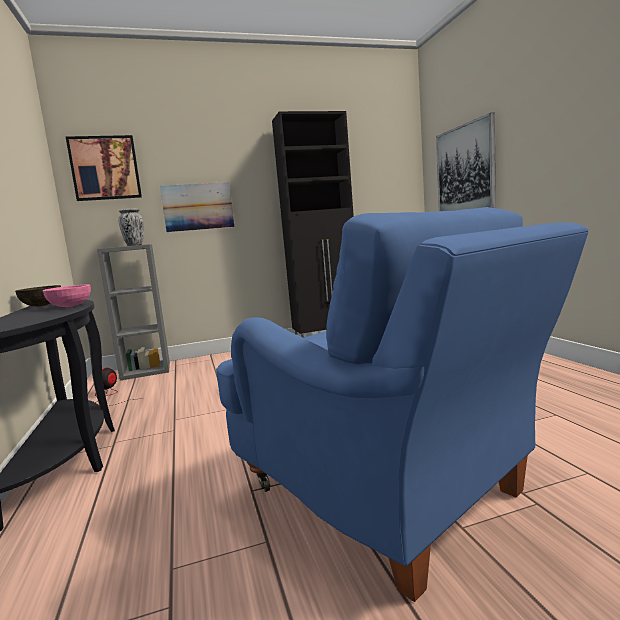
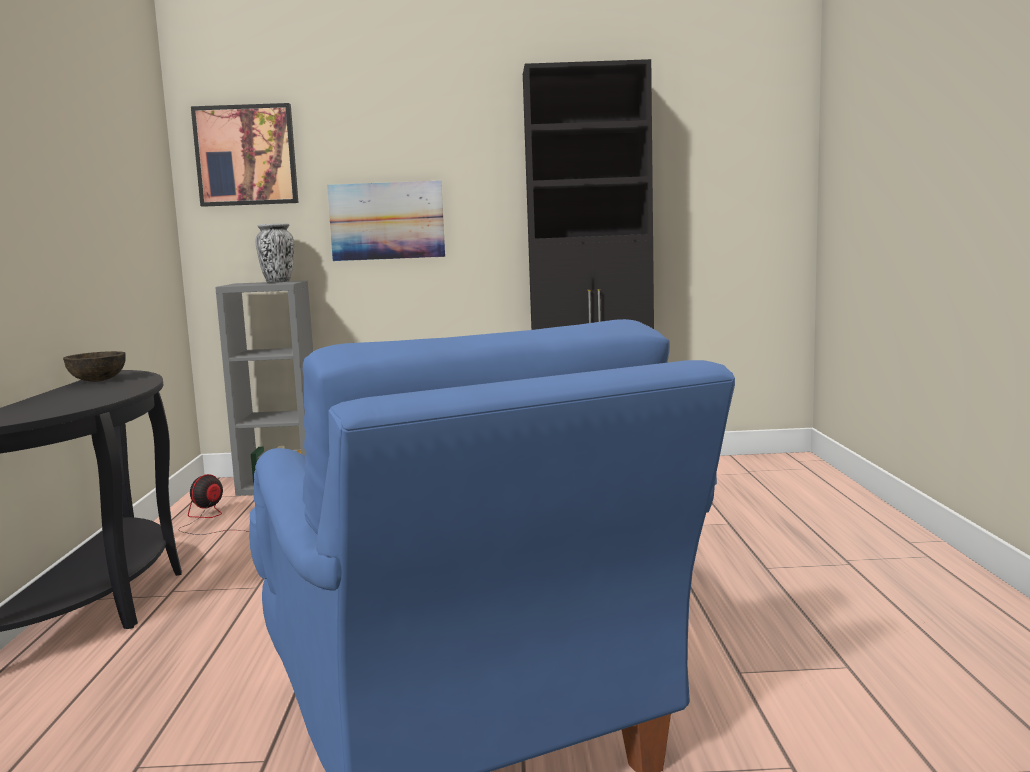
camera: 15 degrees right, 0 degrees up
pink bowl [43,284,91,307] -> none
picture [436,112,496,211] -> none

